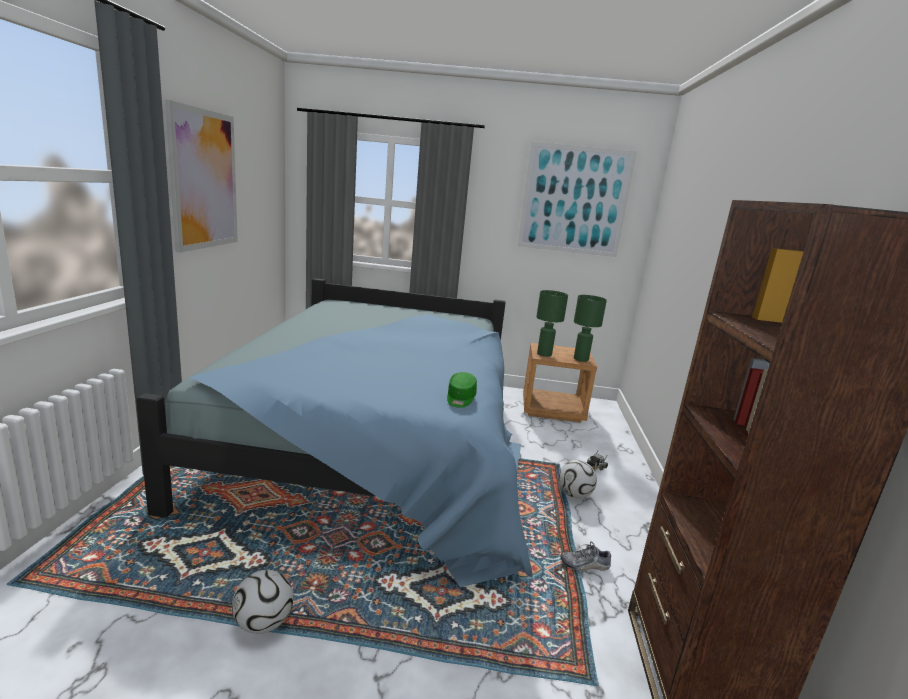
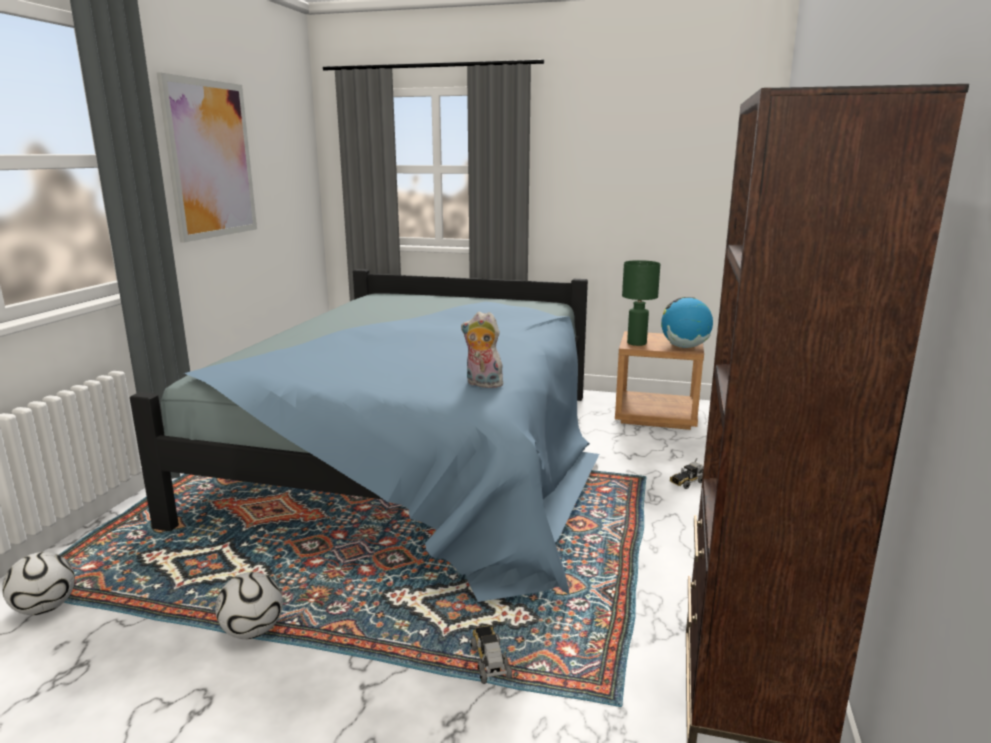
camera: 10 degrees right, 0 degrees up
green cap [447,372,477,408] -> plush toy [461,311,503,388]
picture [518,142,637,257] -> none
football [558,460,597,498] -> football moved to [2,552,75,615]
shoe [560,541,611,571] -> none
green table lamp [574,295,607,362] -> globe [661,297,713,348]
none -> toy truck [470,625,512,684]

